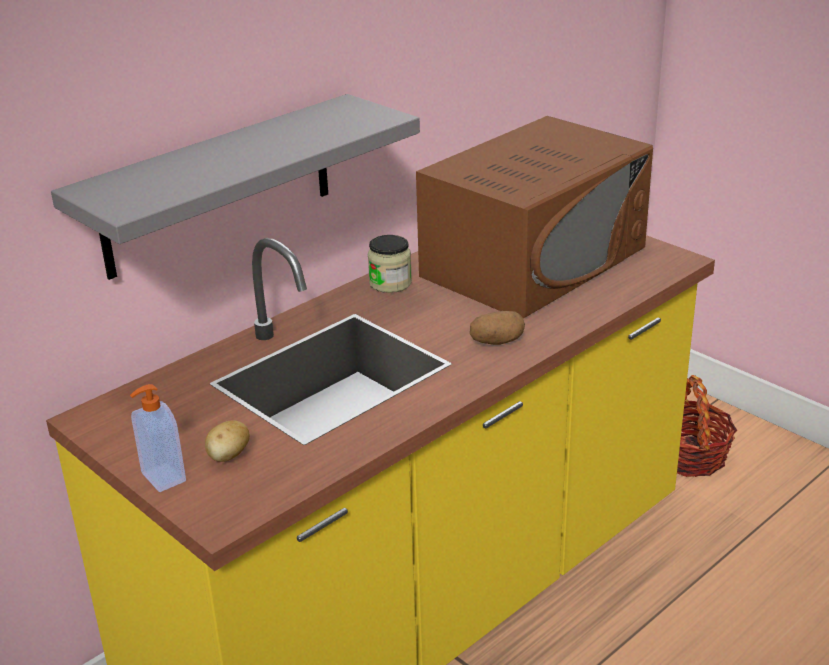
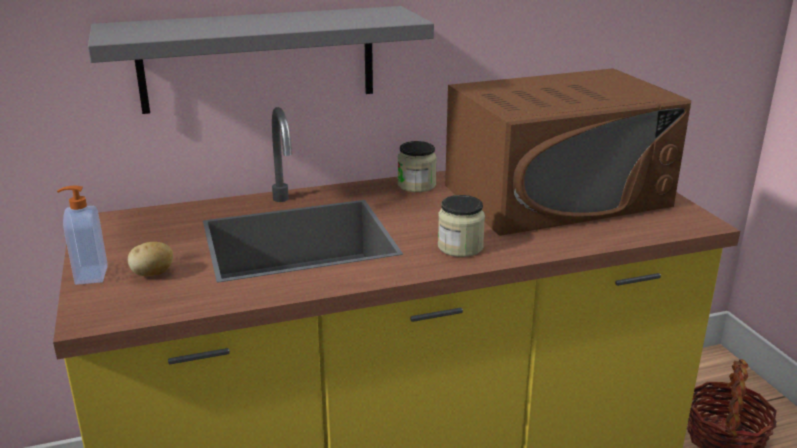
camera: 25 degrees right, 5 degrees down
potato [470,311,525,345] -> jar [438,195,485,257]

